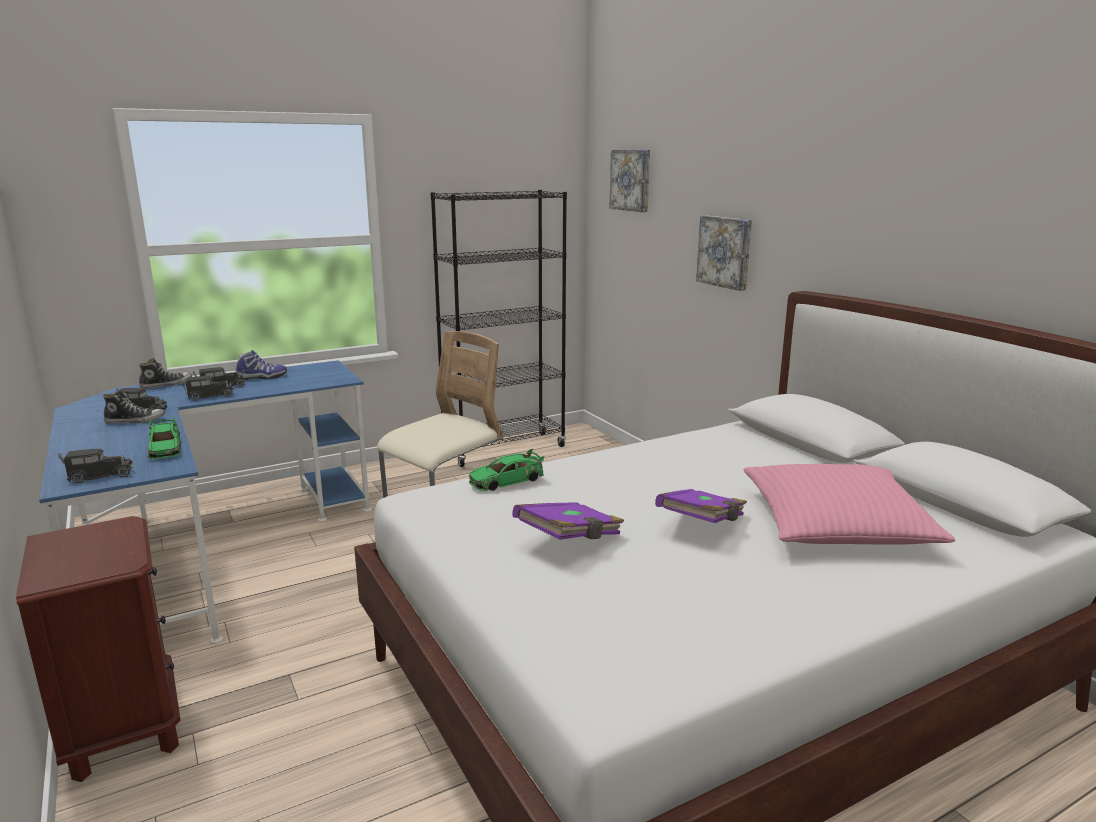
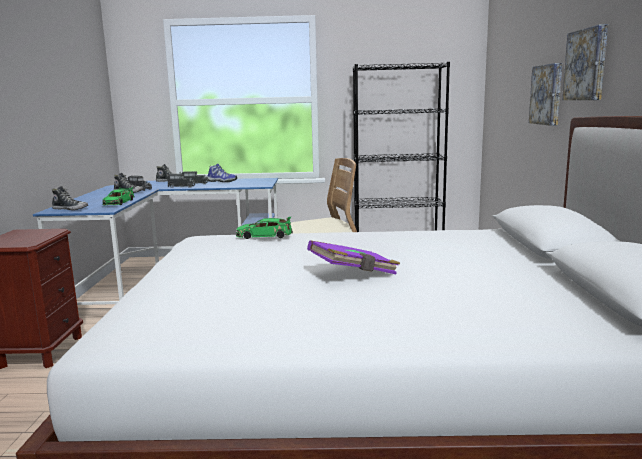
camera: 30 degrees right, 5 degrees down
toy truck [58,449,134,483] -> shoe [52,186,88,210]
purple book [512,502,624,540] -> none
picture [609,150,650,212] -> picture moved to [562,24,608,100]
pink pillow [743,464,955,545] -> none

